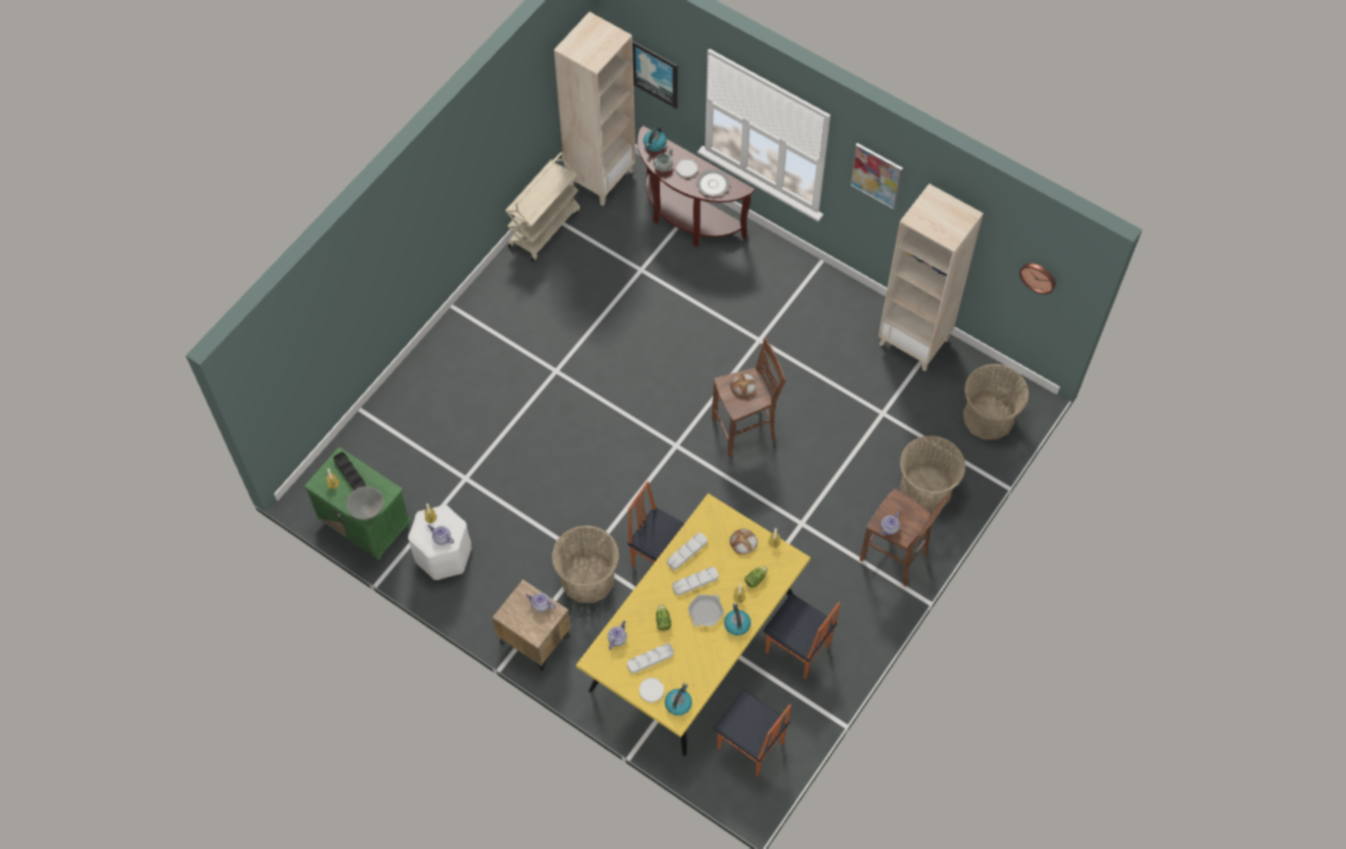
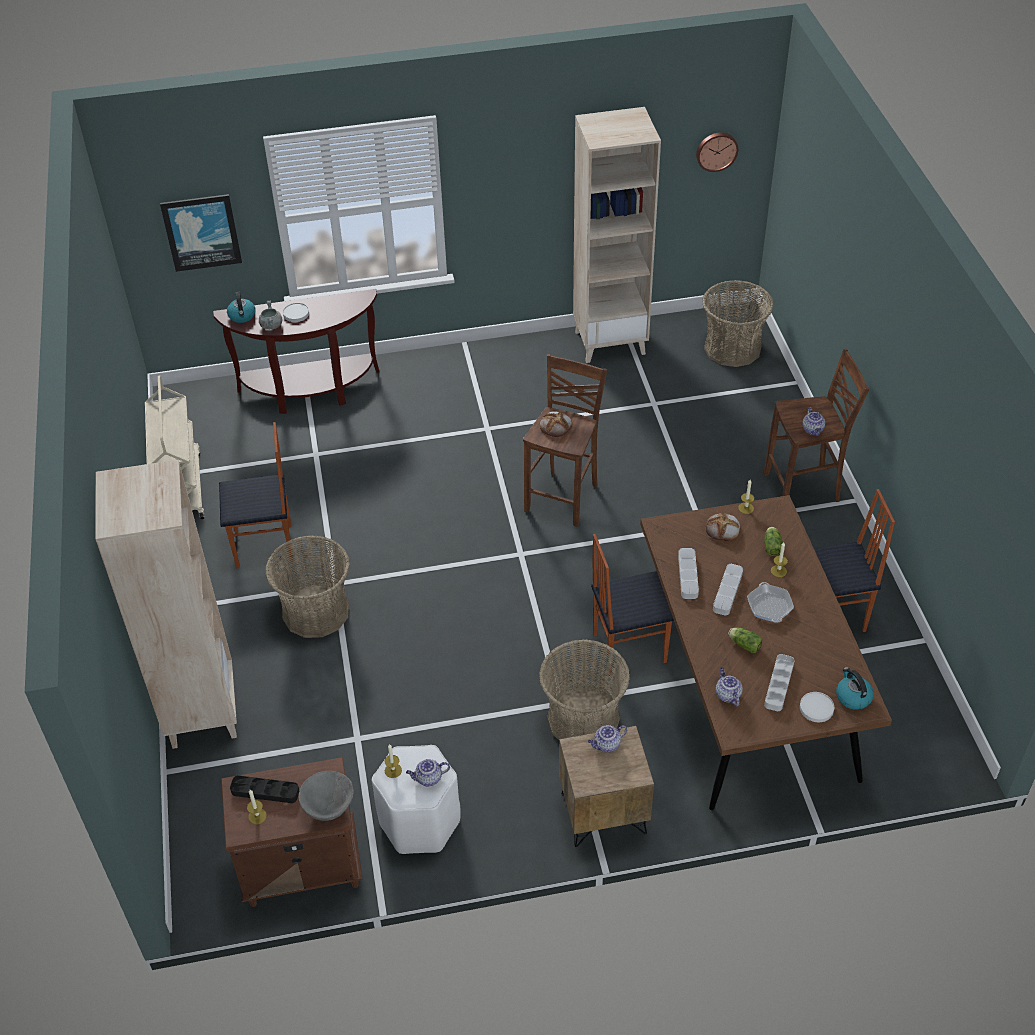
camera: 45 degrees left, 15 degrees down
green nightstand [304,447,412,560] -> brown nightstand [221,757,363,907]
beige bookcase [554,12,636,206] -> beige bookcase moved to [95,460,237,749]
yellow dining table [576,493,811,756] -> brown dining table [640,495,892,810]
plate [696,169,730,197] -> none
chair [713,690,791,777] -> chair moved to [219,422,293,568]
kettle [724,603,751,636] -> none
picture [850,143,903,210] -> none
basket [900,435,965,512] -> basket moved to [265,535,350,638]

